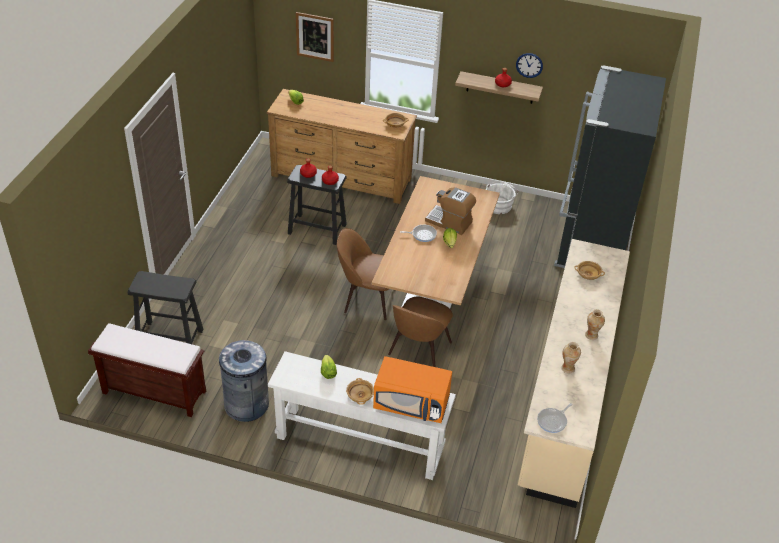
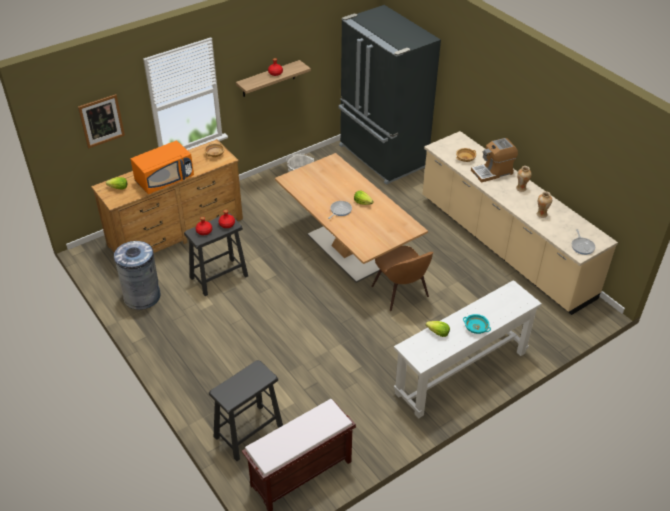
camera: 50 degrees left, 0 degrees up
grey trash can [219,340,269,422] -> grey trash can moved to [114,241,161,310]
brown chair [337,228,389,320] -> none
beige bowl [346,378,374,405] -> turquoise bowl [463,314,491,334]
orange microwave [373,356,452,423] -> orange microwave moved to [130,141,194,194]
coffee machine [425,187,476,235] -> coffee machine moved to [471,138,518,183]
wall clock [516,53,543,78] -> none

